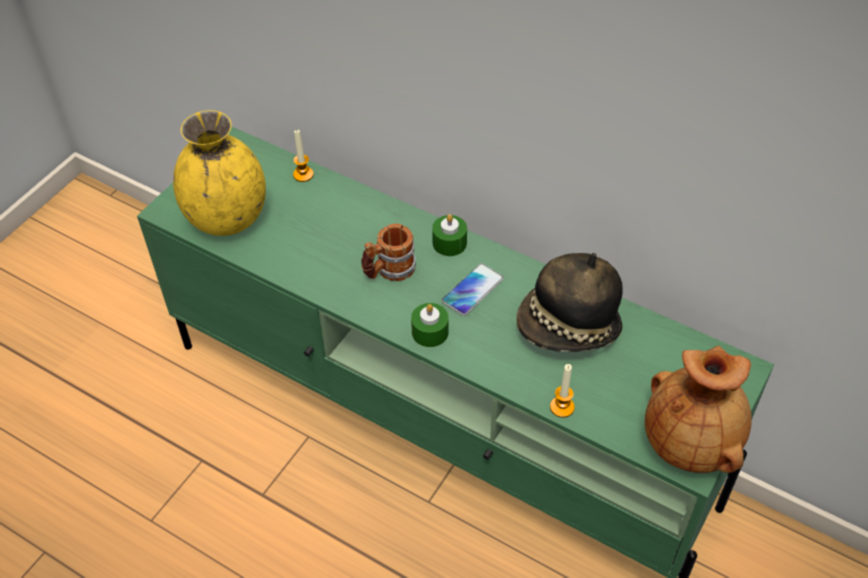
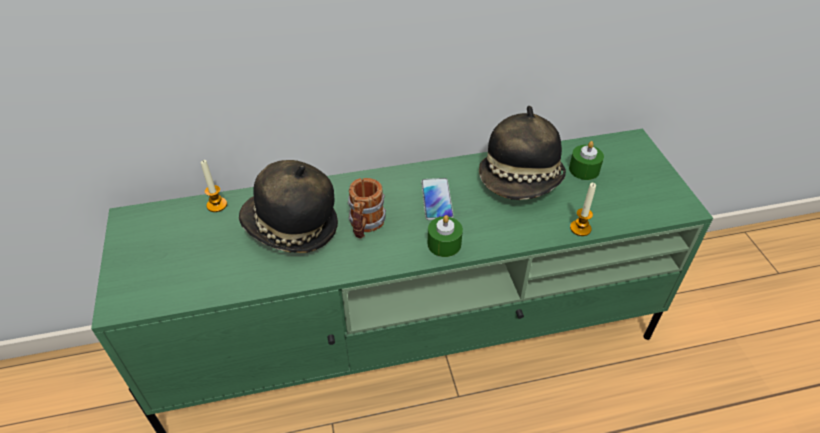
camera: 45 degrees left, 5 degrees down
yellow vase [173,110,266,236] -> none
green candle [432,214,467,256] -> green candle moved to [569,141,604,180]
brown vase [645,346,752,473] -> none
none -> hat [239,160,338,253]

